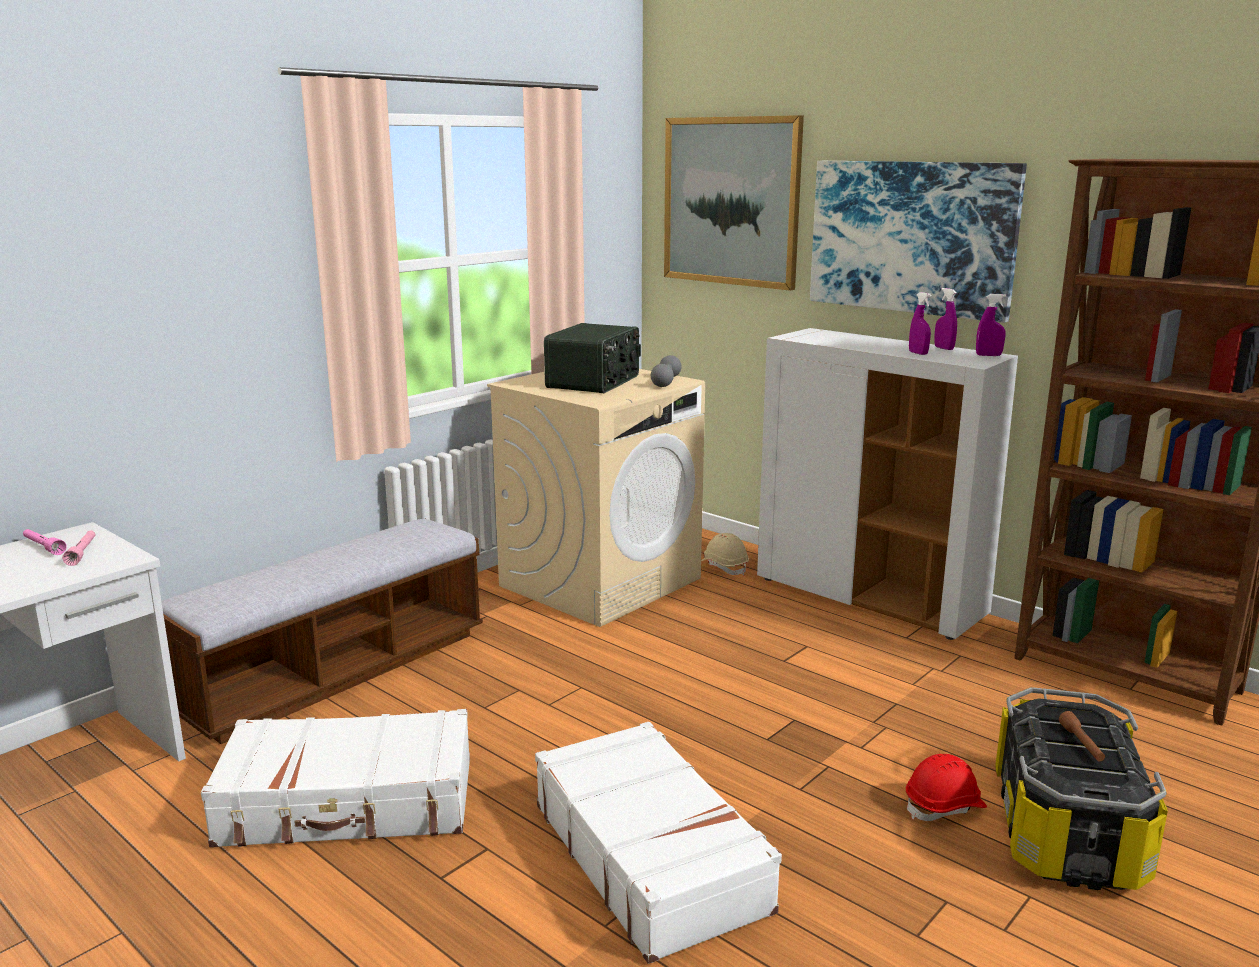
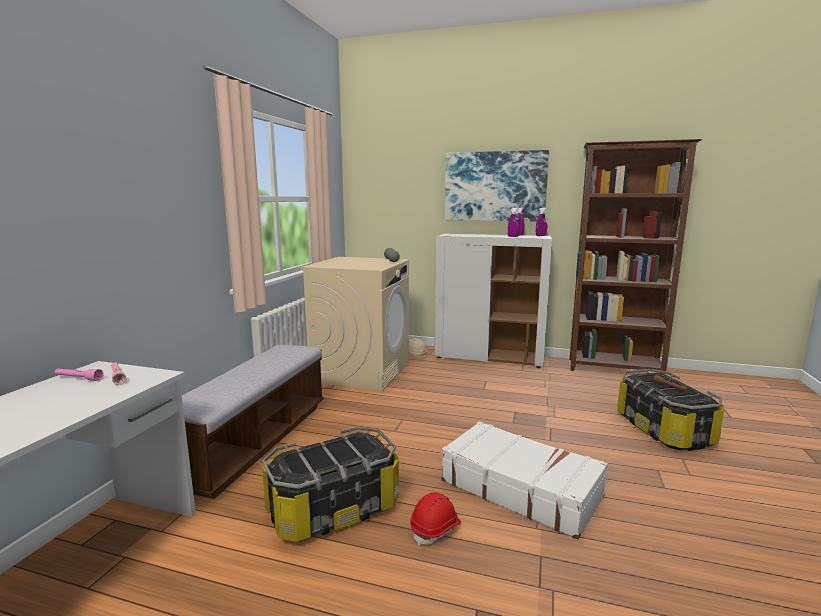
camera: 25 degrees left, 5 degrees down
white suitcase [201,709,470,848] -> storage box [262,426,399,542]
radio [544,323,641,393] -> none
picture [664,115,804,291] -> none
red hard hat [906,754,987,821] -> red hard hat moved to [410,492,461,546]

